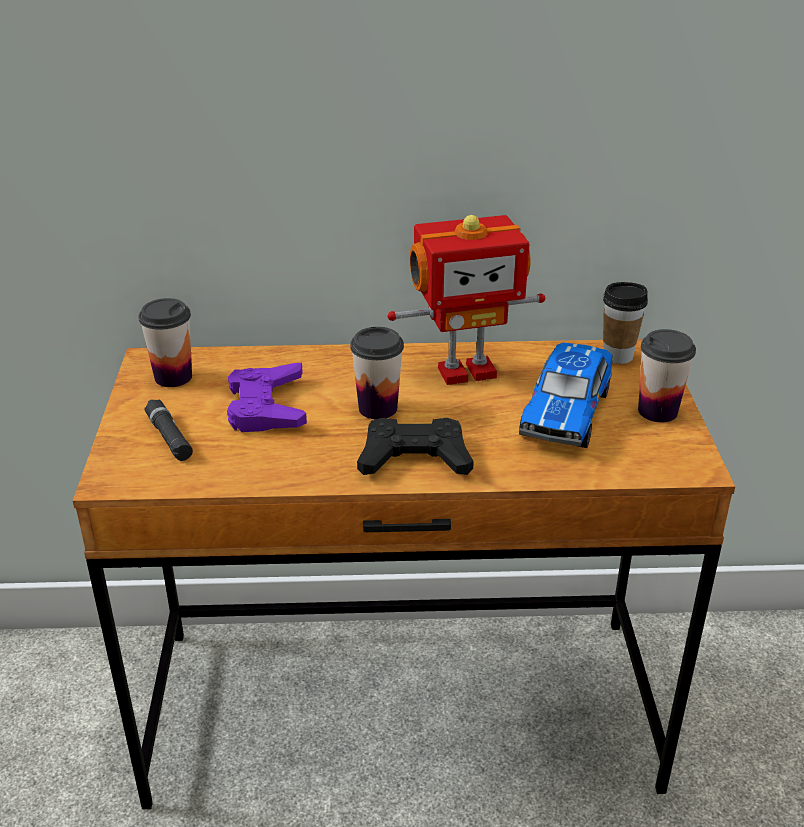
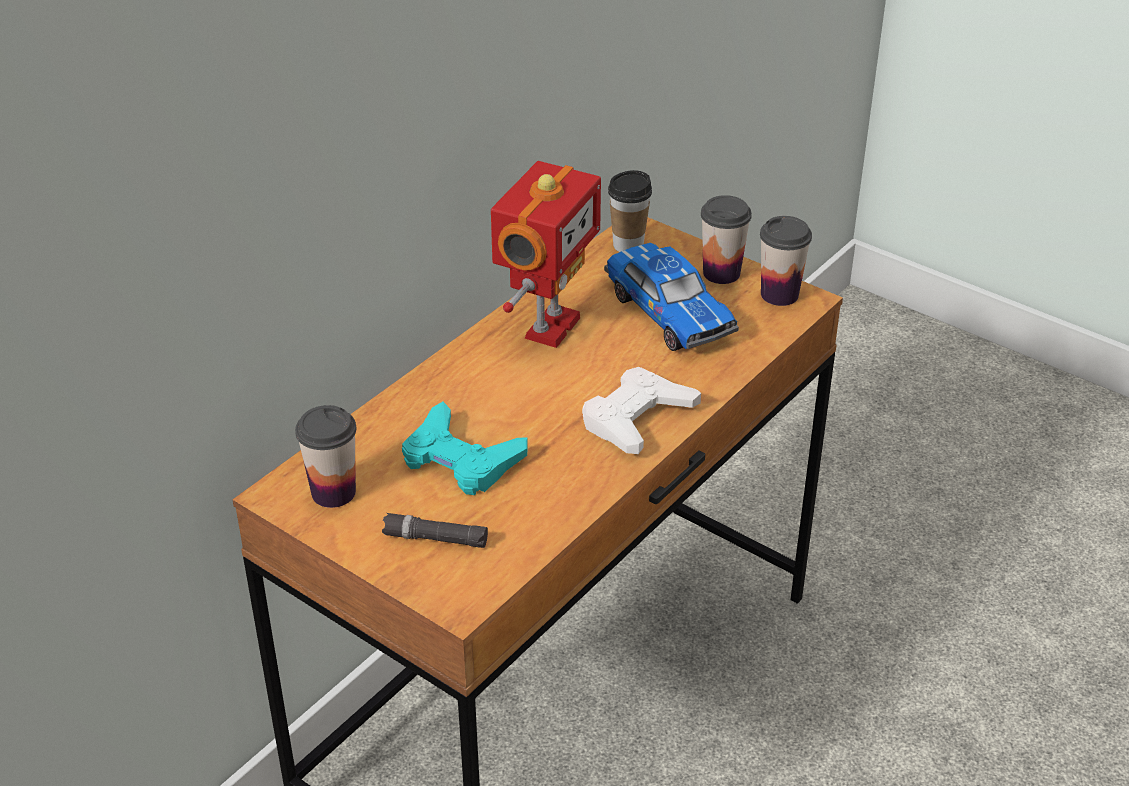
camera: 50 degrees left, 5 degrees up
purple game controller [227,363,307,432] -> turquoise game controller [402,402,528,495]
cup [350,327,404,419] -> cup moved to [760,216,812,306]
black game controller [357,418,474,475] -> white game controller [582,367,701,454]

